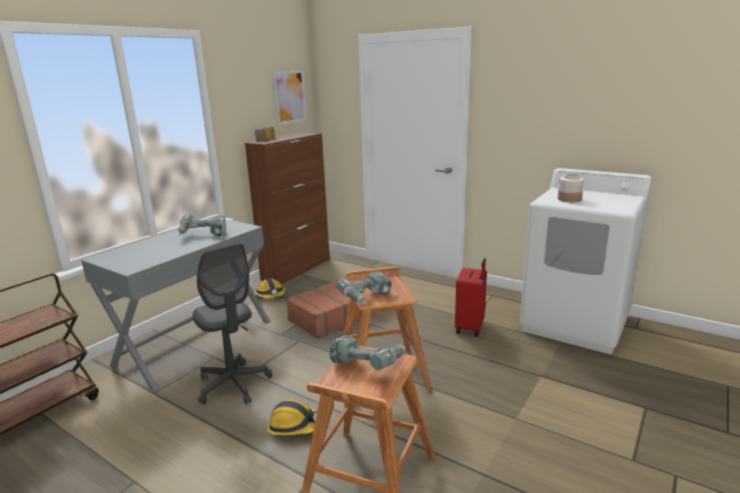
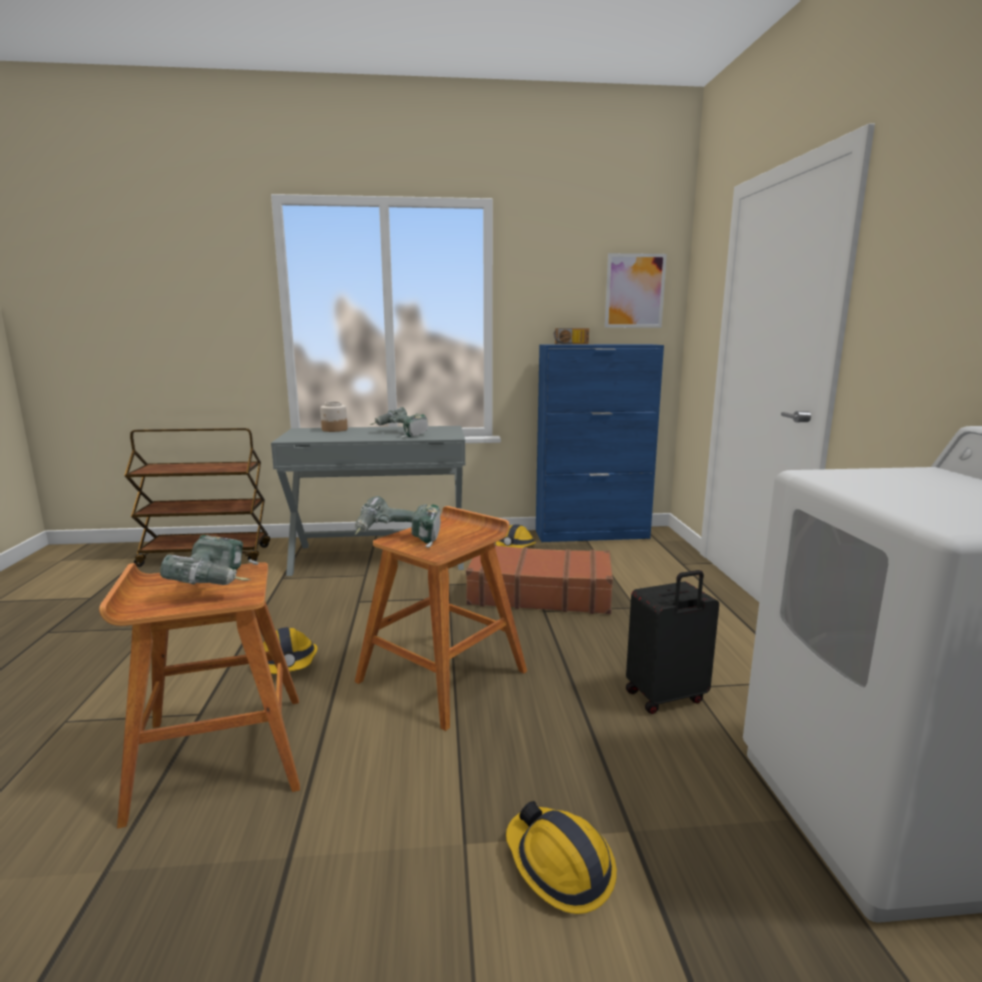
camera: 50 degrees right, 5 degrees down
grey office chair [193,244,272,405] -> none
brown cabinet [245,132,330,284] -> blue cabinet [536,344,664,542]
red suitcase [455,258,487,337] -> black suitcase [626,570,719,714]
jar [558,174,584,202] -> jar moved to [320,402,348,432]
none -> hard hat [506,801,617,914]

